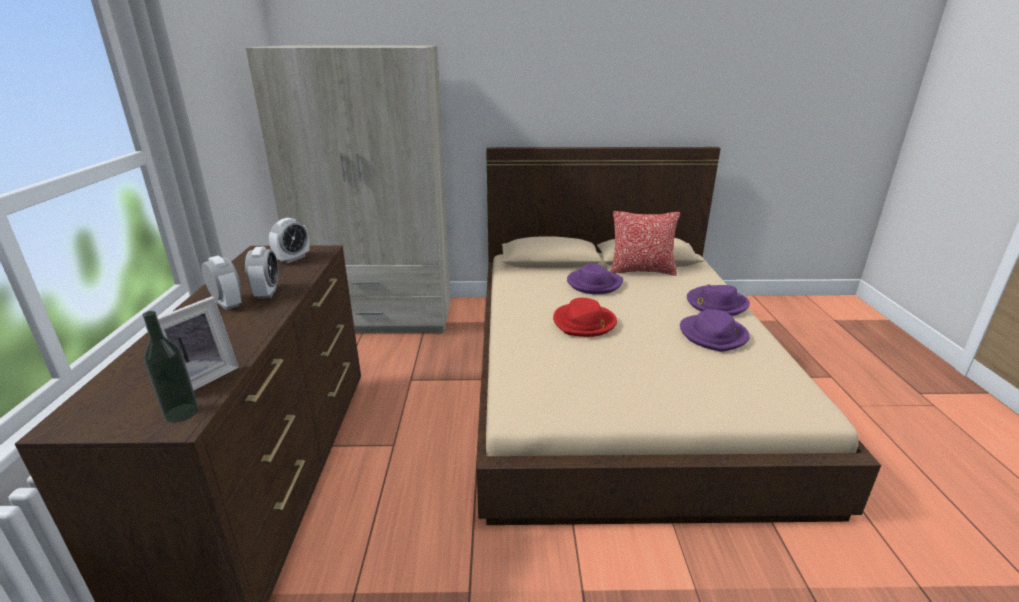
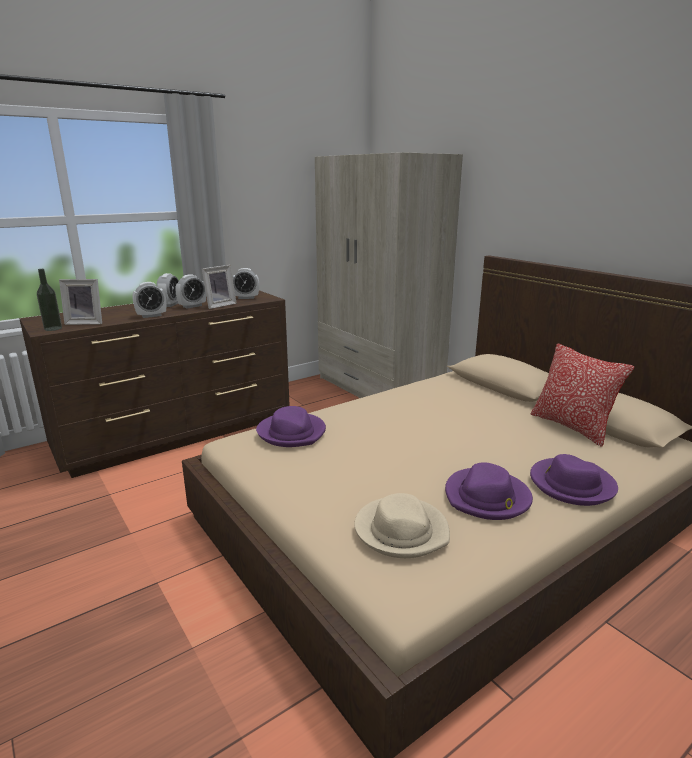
camera: 55 degrees right, 5 degrees down
red hat [553,298,617,337] -> none
purple hat [567,263,623,294] -> purple hat moved to [256,406,326,447]
none -> alarm clock [133,282,166,318]
none -> picture frame [202,265,237,309]
none -> beige hat [354,493,450,558]

